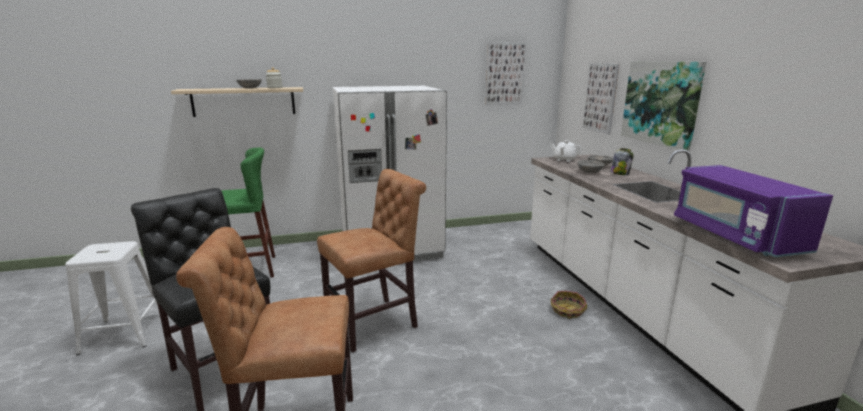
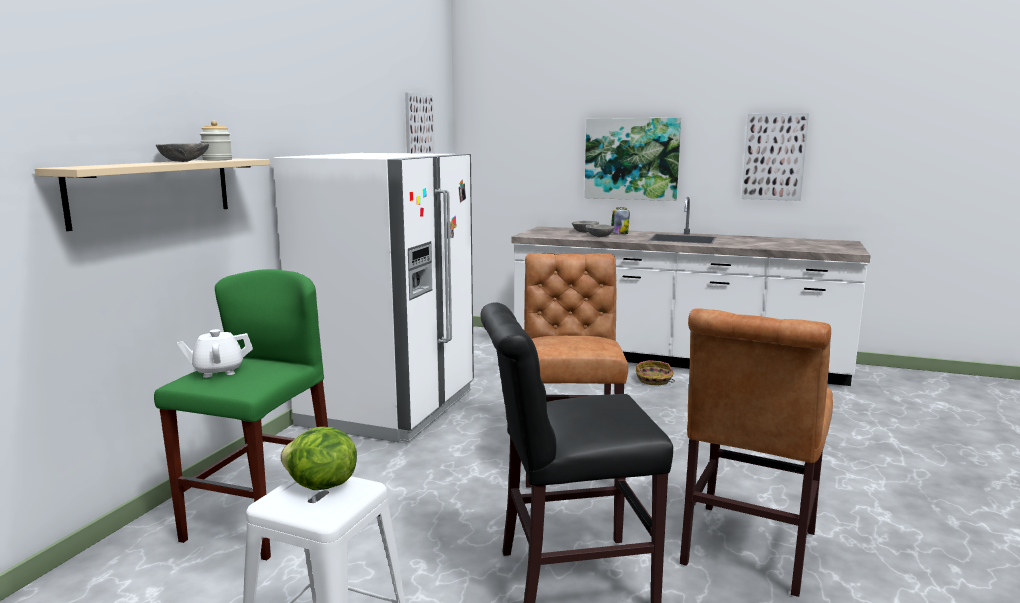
camera: 55 degrees left, 5 degrees down
white teapot [550,140,582,162] -> white teapot moved to [177,329,253,378]
picture [583,63,619,134] -> picture moved to [742,113,809,201]
purple microwave [674,165,833,257] -> none
none -> lettuce [280,427,357,490]

